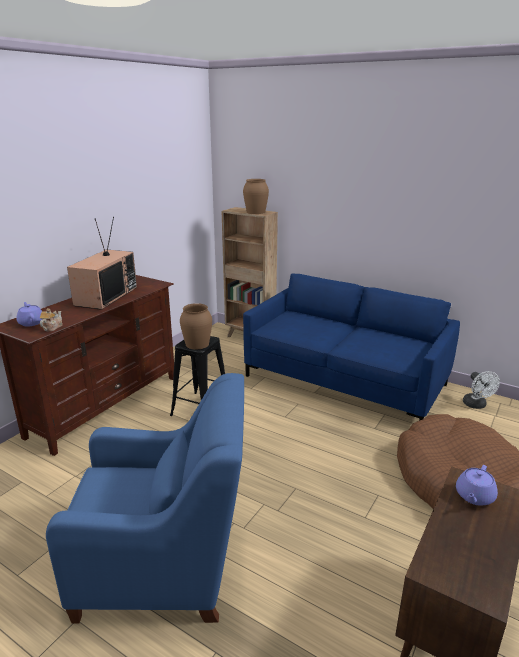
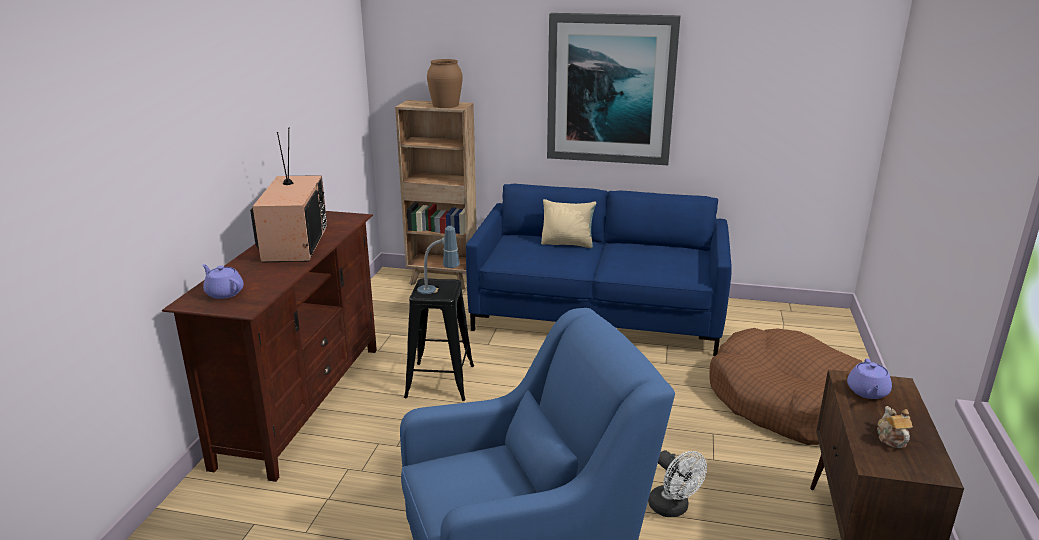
camera: 20 degrees left, 0 degrees up
teapot [40,308,63,331] -> teapot moved to [877,406,913,448]
brown vase [180,303,212,349] -> table lamp [417,226,460,294]
white fan [463,371,500,409] -> white fan moved to [648,450,707,517]
none -> beige pillow [541,199,596,248]
none -> picture [547,13,680,165]

